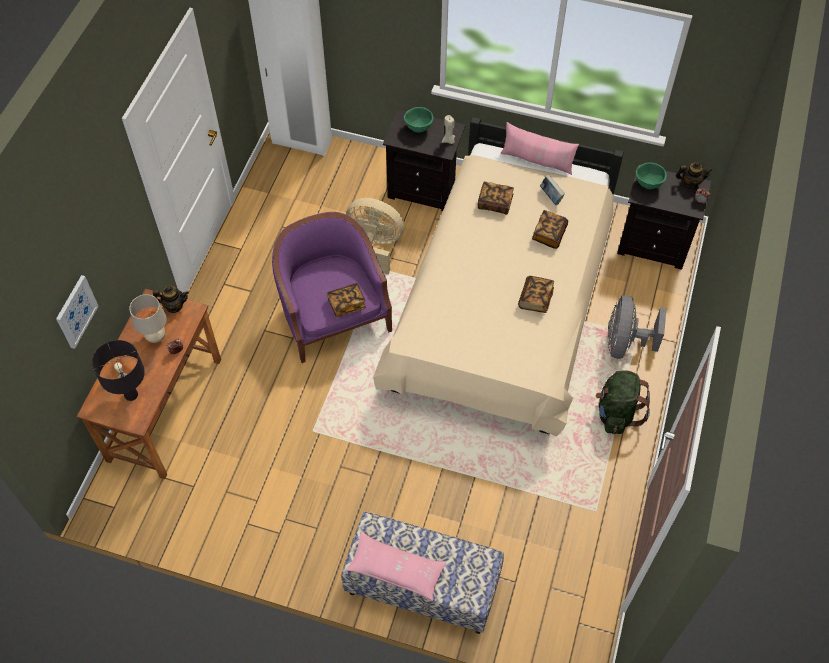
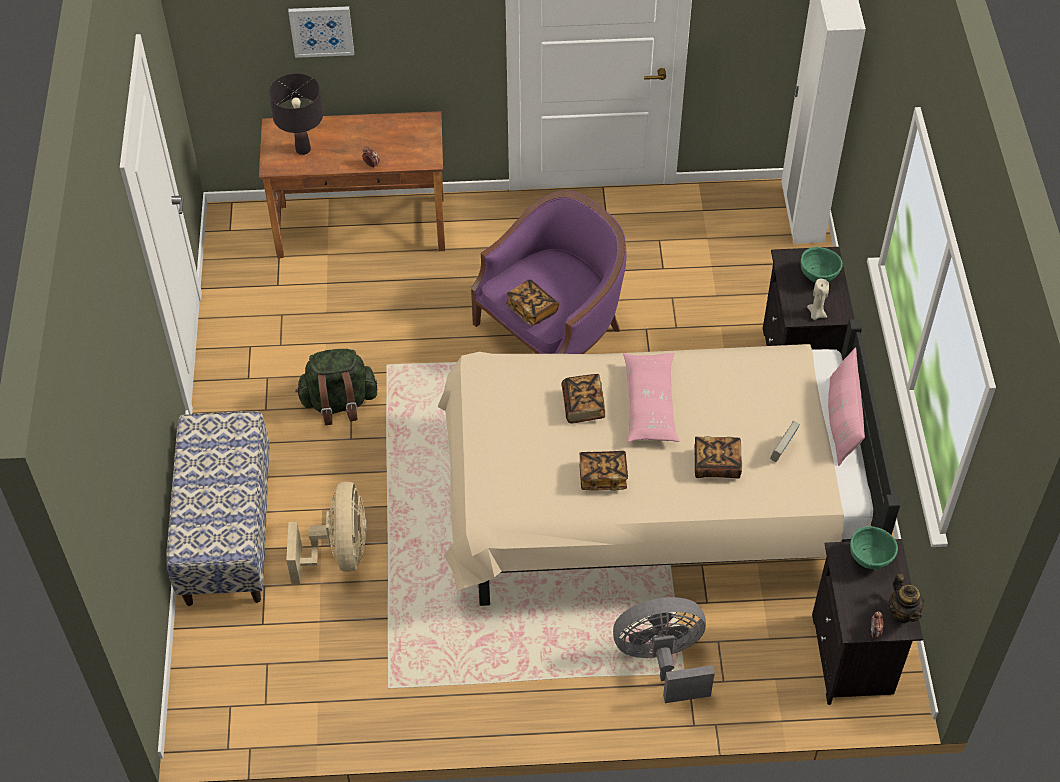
camera: 70 degrees right, 5 degrees down
beige table lamp [129,295,167,343] -> none
teapot [153,286,189,313] -> none
pink pillow [345,531,446,601] -> pink pillow moved to [623,353,679,442]
beige fan [346,198,404,274] -> beige fan moved to [286,482,367,585]
book [478,181,514,215] -> book moved to [562,374,605,424]
green backpack [596,370,650,434] -> green backpack moved to [295,349,377,425]

